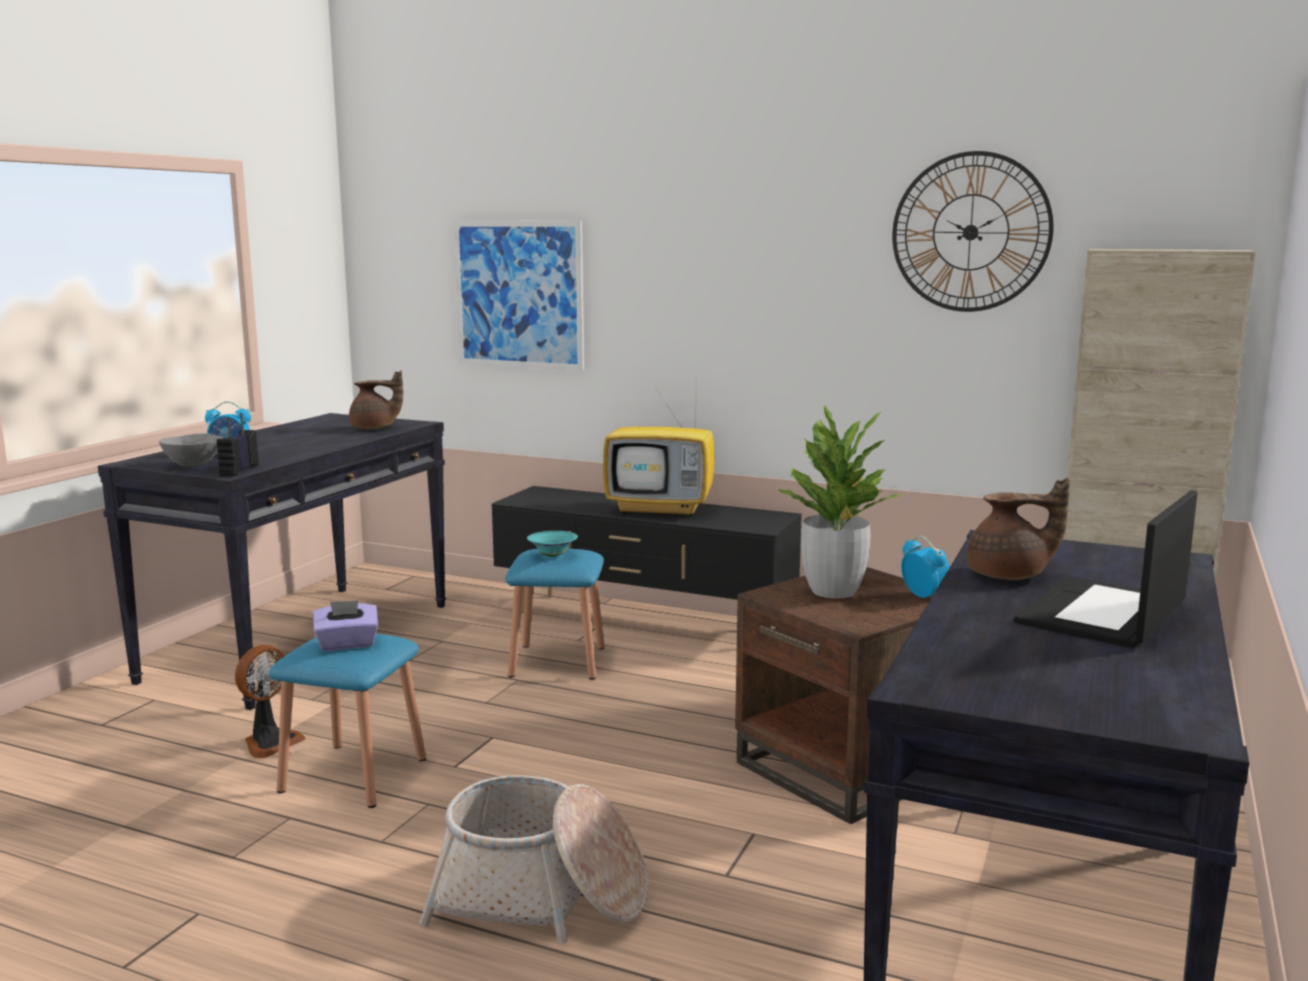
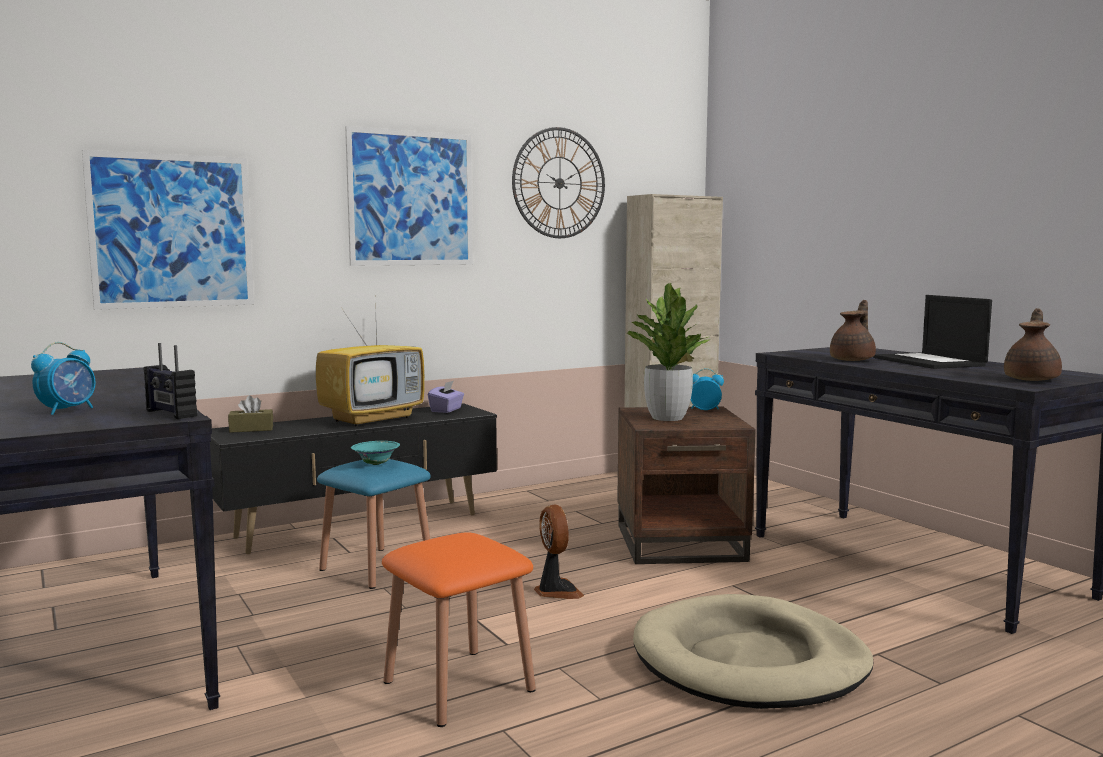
camera: 55 degrees left, 5 degrees down
grey bowl [159,433,223,467] -> none
fan [235,645,305,758] -> fan moved to [534,505,584,599]
blue stool [269,633,426,808] -> orange stool [382,532,536,727]
purple tissue box [313,600,378,651] -> purple tissue box moved to [428,381,464,413]
brown teapot [349,370,403,430] -> brown teapot moved to [1004,308,1062,381]
basket [419,775,648,944] -> beige dog bed [633,594,874,709]
none -> brown tissue box [228,395,273,433]
none -> picture [345,126,473,266]

